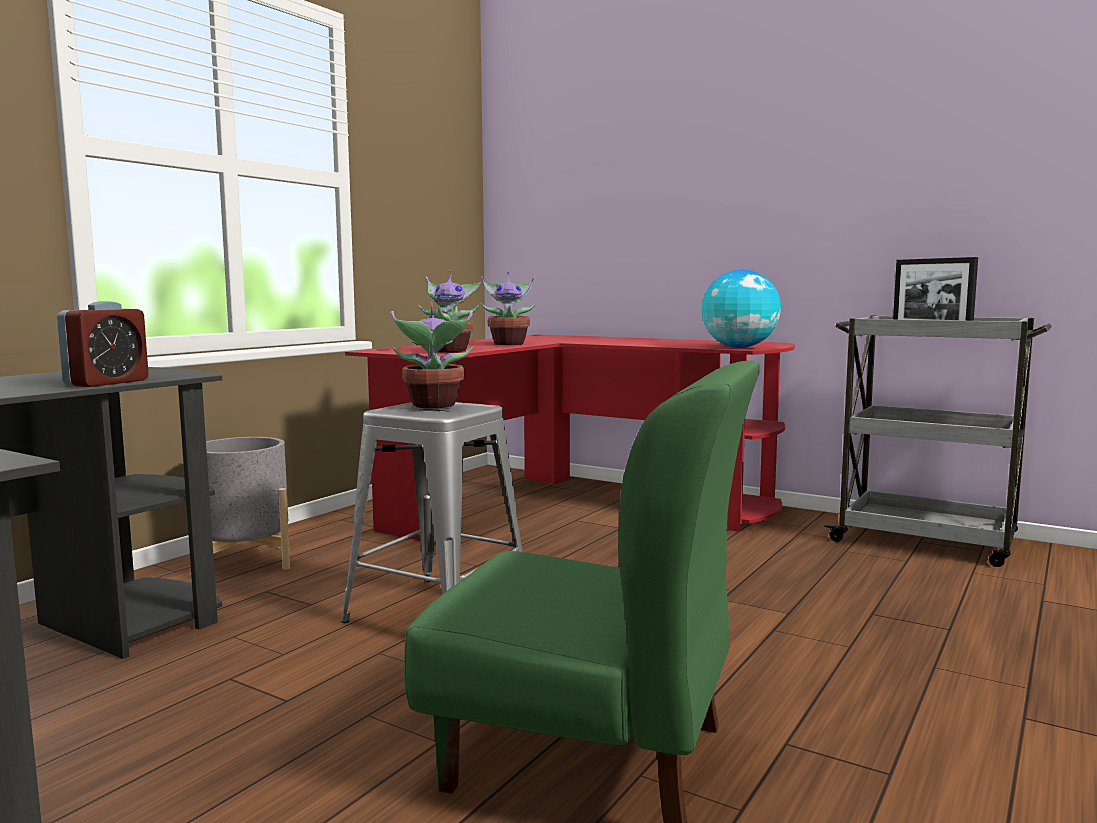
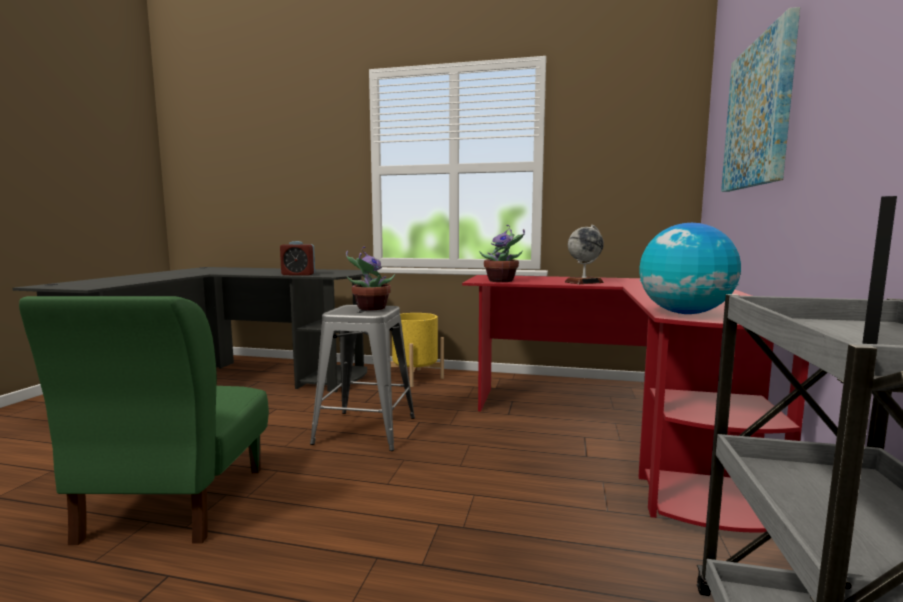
camera: 70 degrees right, 0 degrees up
grey planter [206,437,290,570] -> yellow planter [391,313,444,387]
potted plant [481,272,536,345] -> globe [565,225,604,284]
none -> picture [721,7,800,192]

